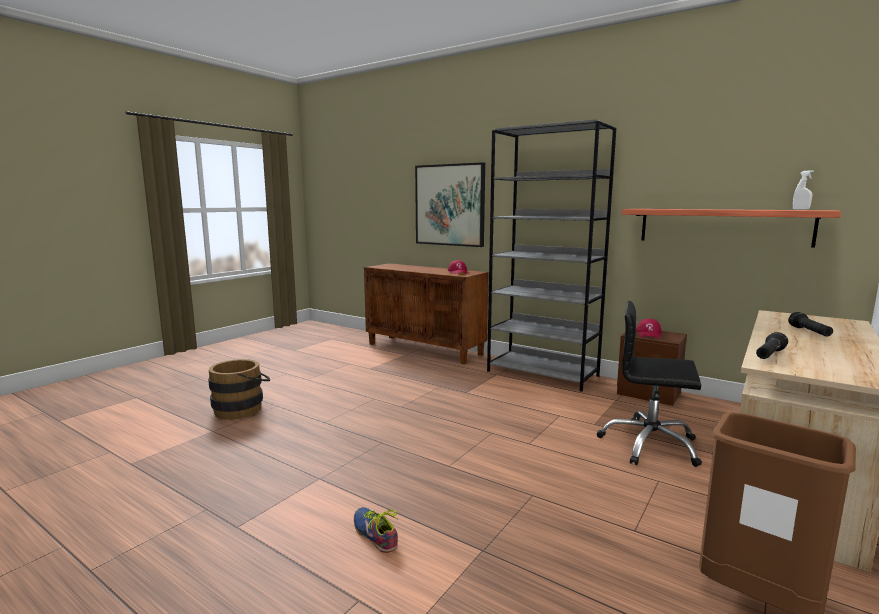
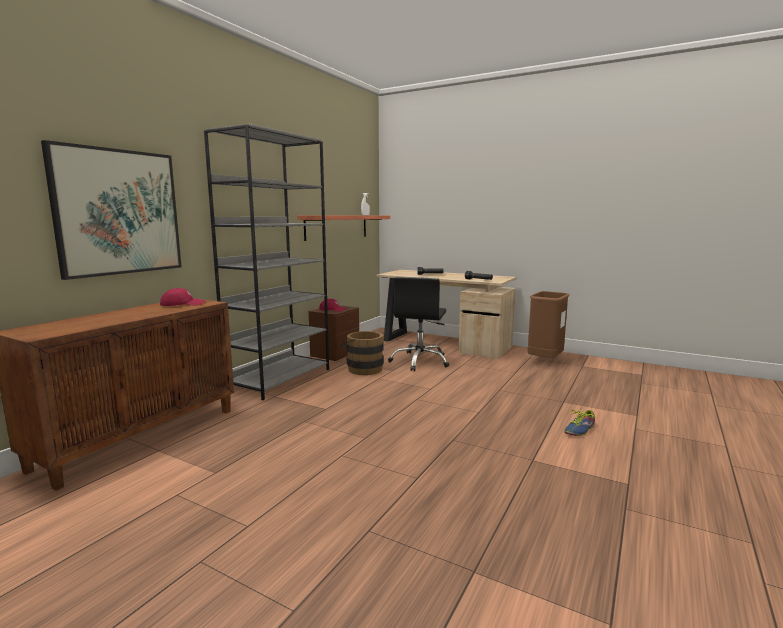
camera: 95 degrees left, 0 degrees up
brown bucket [208,359,270,420] -> brown bucket moved to [340,331,384,375]

